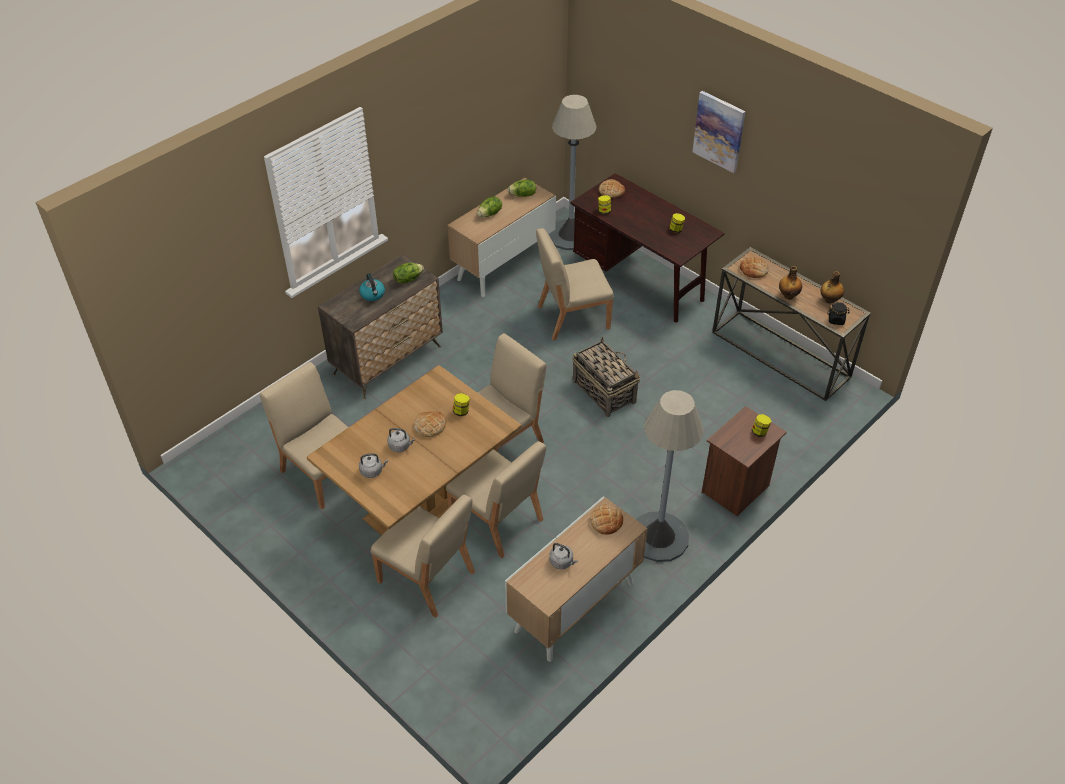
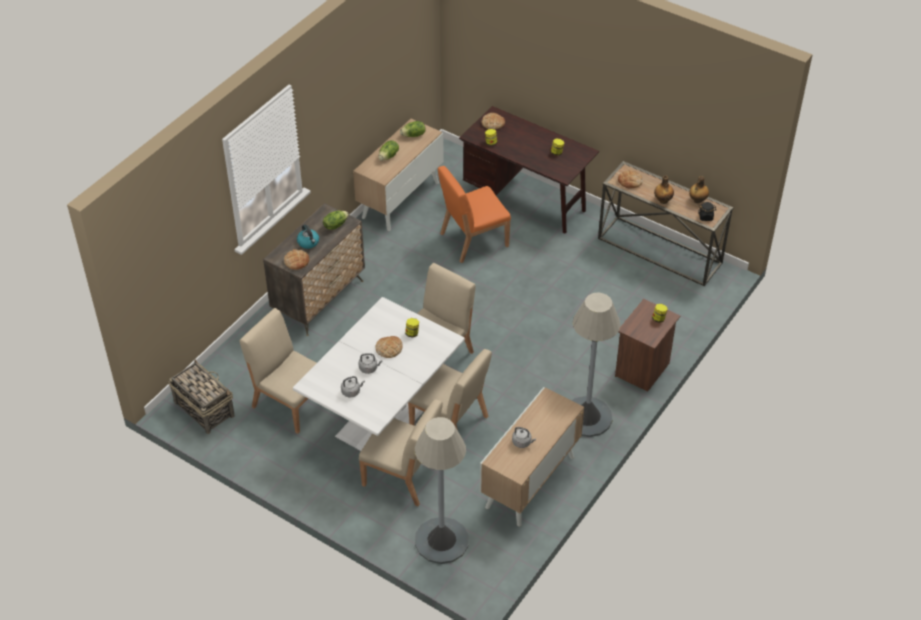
camera: 10 degrees left, 0 degrees up
brown dining table [307,365,521,536] -> white dining table [293,297,465,451]
beige chair [536,228,614,341] -> orange chair [438,166,511,263]
grey floor lamp [548,95,597,250] -> grey floor lamp moved to [415,417,469,564]
basket [572,337,641,417] -> basket moved to [169,359,235,434]
bread [590,505,623,535] -> bread moved to [284,249,309,270]
picture [692,91,746,173] -> none

